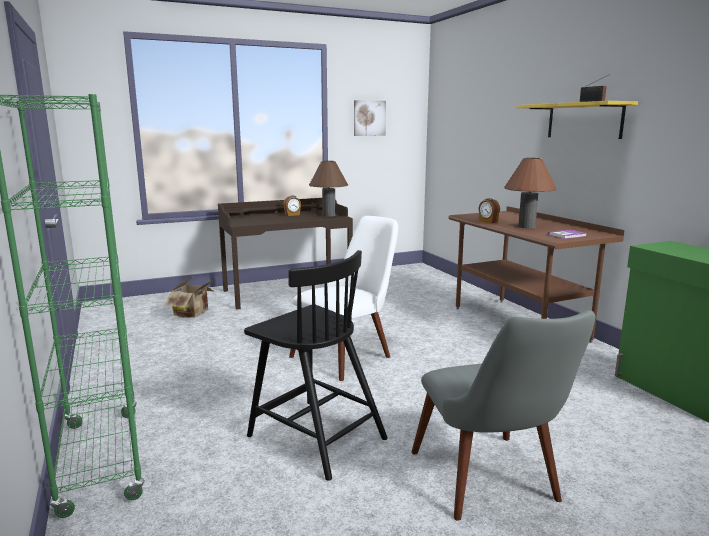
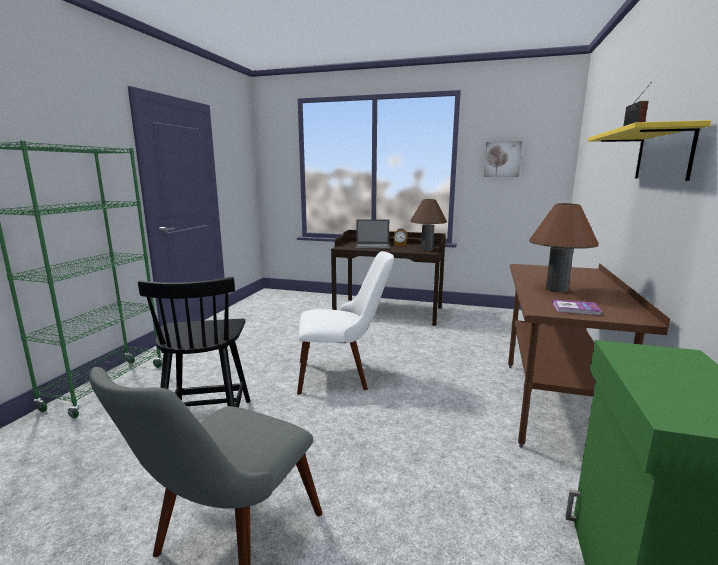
camera: 40 degrees right, 0 degrees up
cardboard box [164,276,215,318] -> none
alarm clock [478,198,500,223] -> none
none -> laptop [356,219,390,249]

